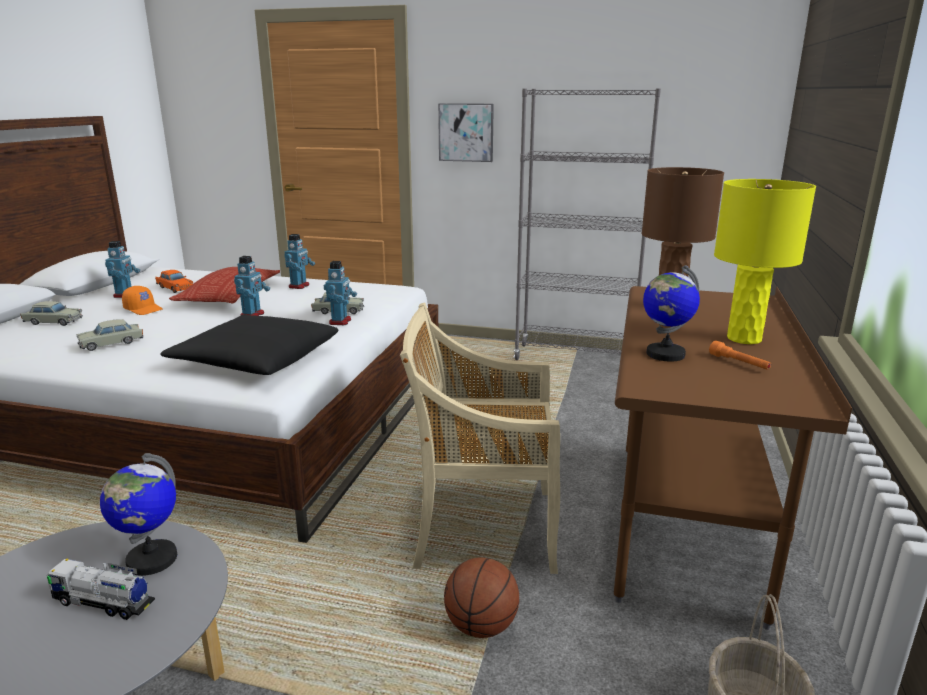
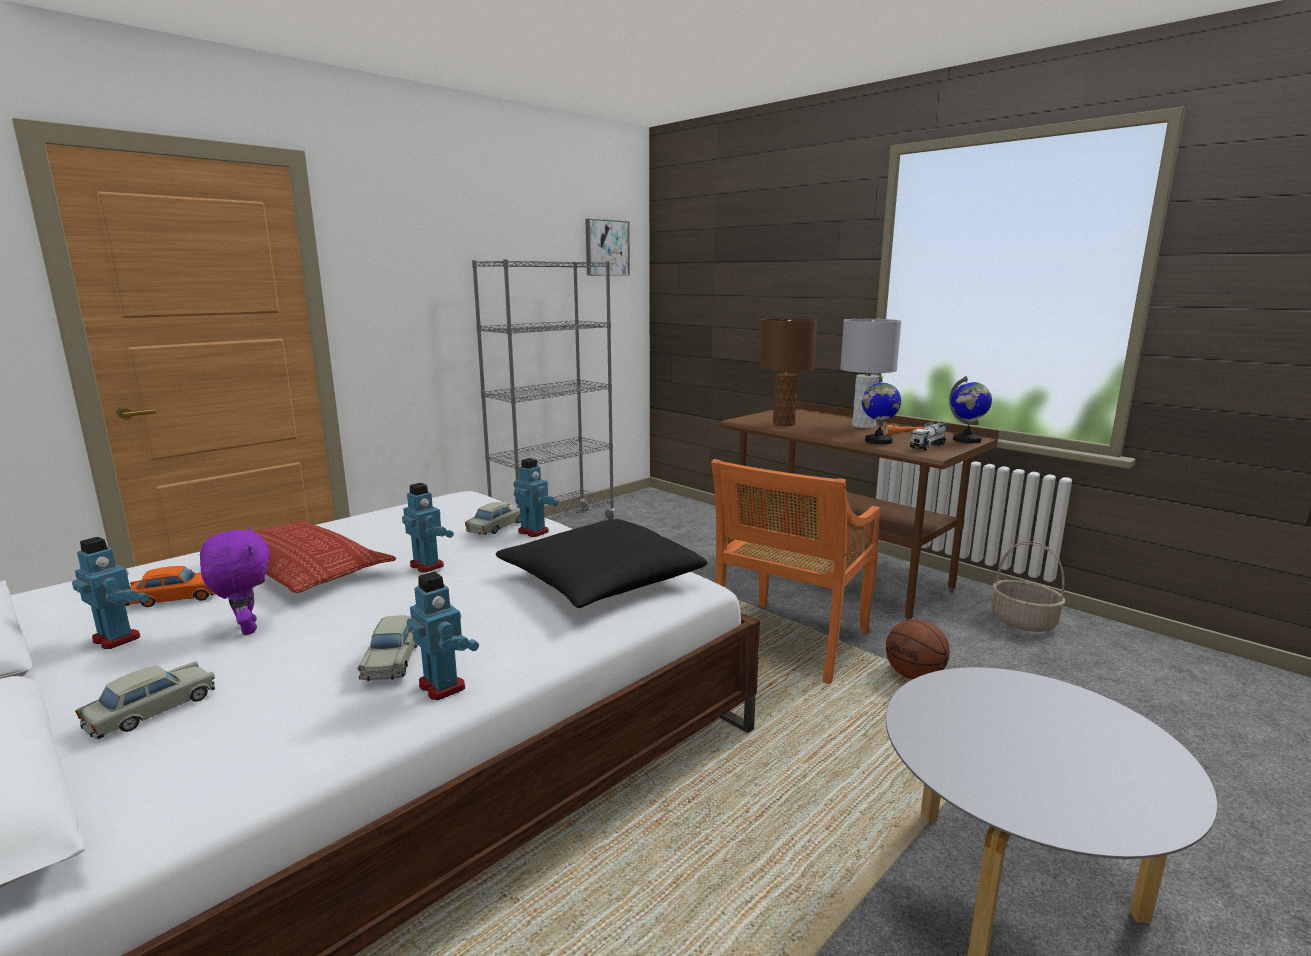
camera: 60 degrees left, 5 degrees down
toy truck [47,559,155,620] -> toy truck moved to [910,422,946,451]
globe [100,453,177,576] -> globe moved to [949,376,992,443]
orange cap [122,286,163,315] -> purple plush toy [200,527,270,635]
toy robot [284,234,315,289] -> toy robot moved to [407,572,479,700]
beige chair [400,303,560,574] -> orange chair [711,459,880,684]
picture [438,103,494,162] -> picture moved to [586,219,630,276]
yellow table lamp [714,179,816,344] -> grey table lamp [840,319,902,428]

